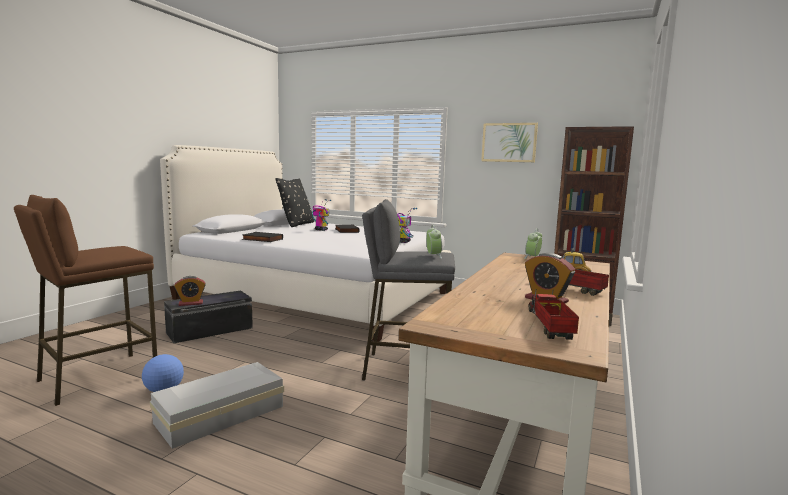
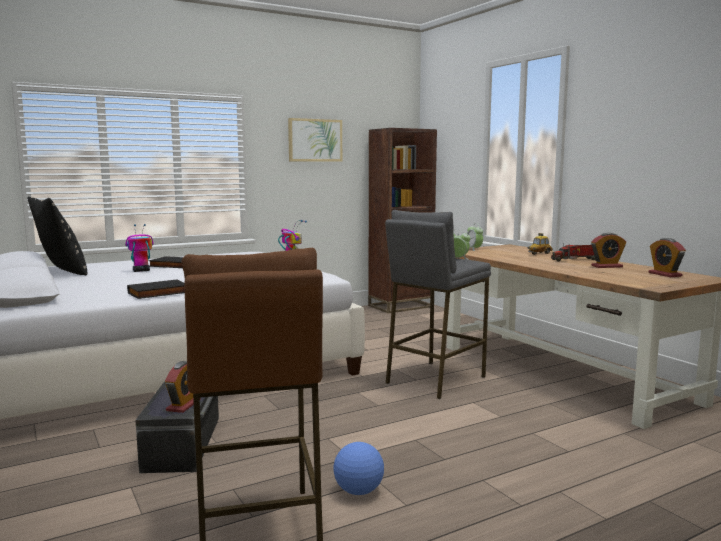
camera: 55 degrees left, 0 degrees up
white storage box [150,362,284,449] -> none
toy truck [528,289,579,340] -> alarm clock [648,238,686,277]

